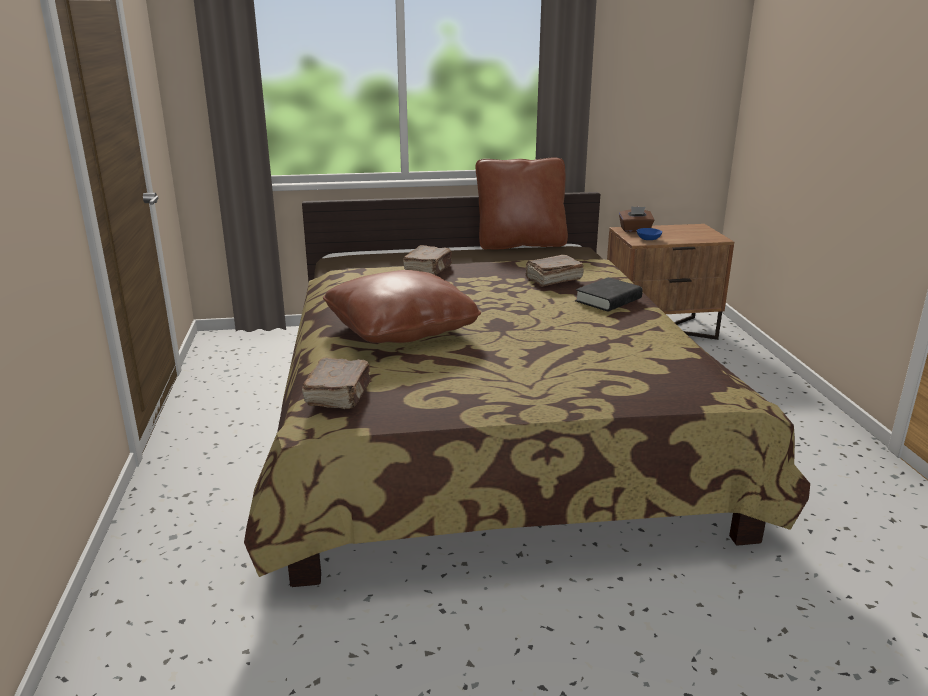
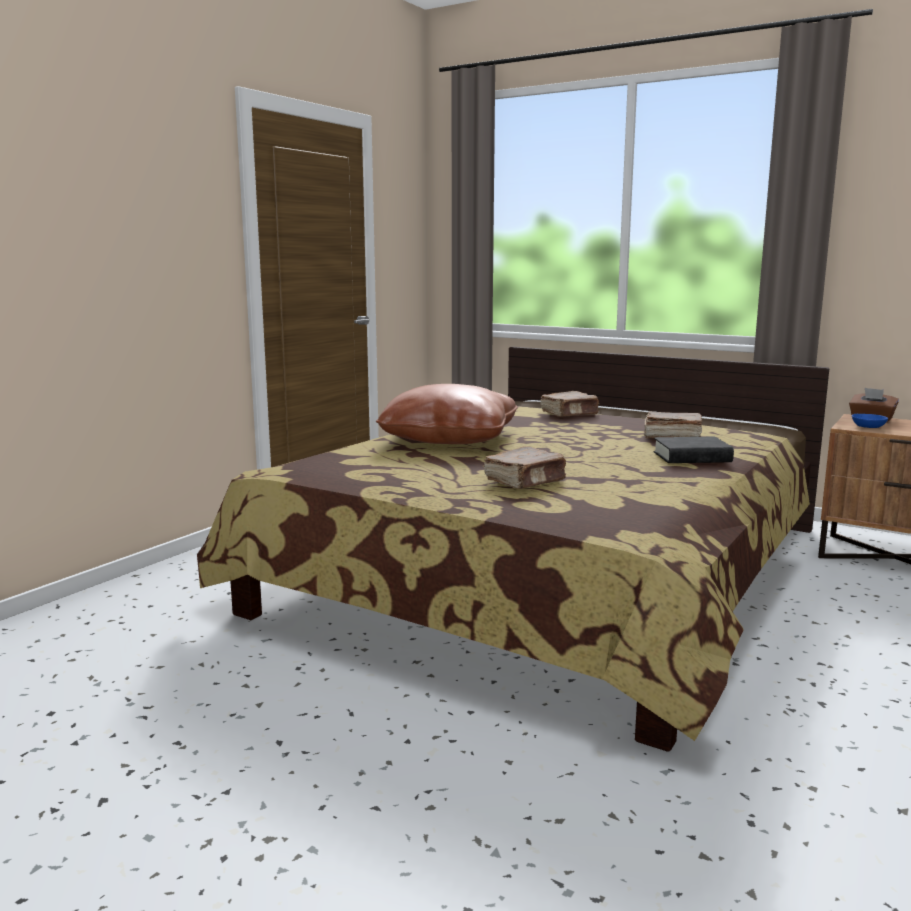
camera: 40 degrees right, 10 degrees down
brown book [302,357,371,409] -> brown book moved to [484,446,566,489]
brown pillow [476,158,568,250] -> none

